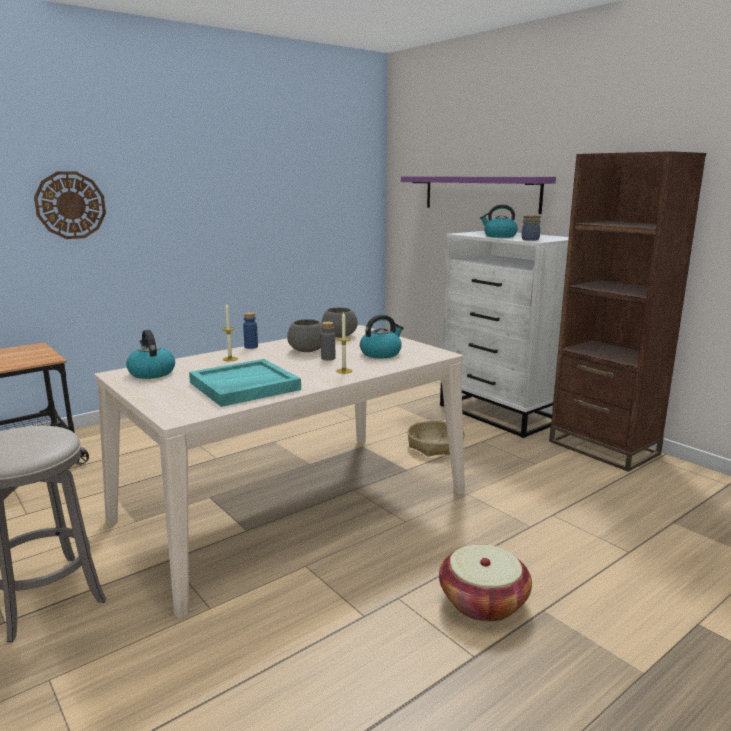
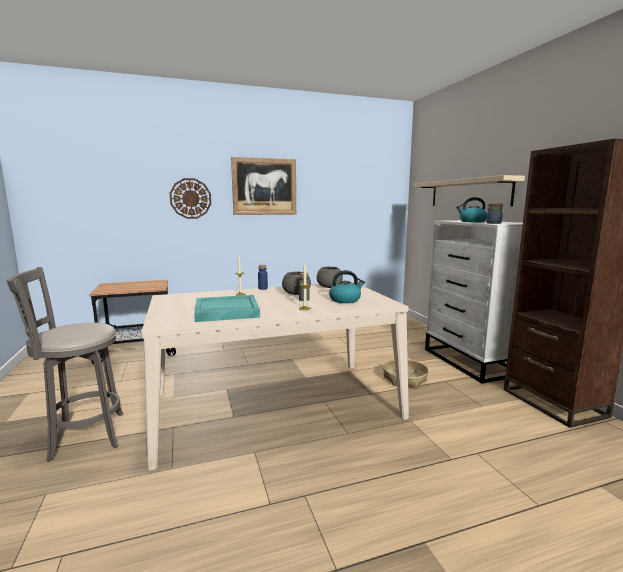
camera: 20 degrees right, 5 degrees down
kettle [126,330,175,379] -> none
purple shelf [401,176,556,214] -> beige shelf [413,175,525,206]
basket [439,544,532,622] -> none
none -> picture [231,157,296,215]

